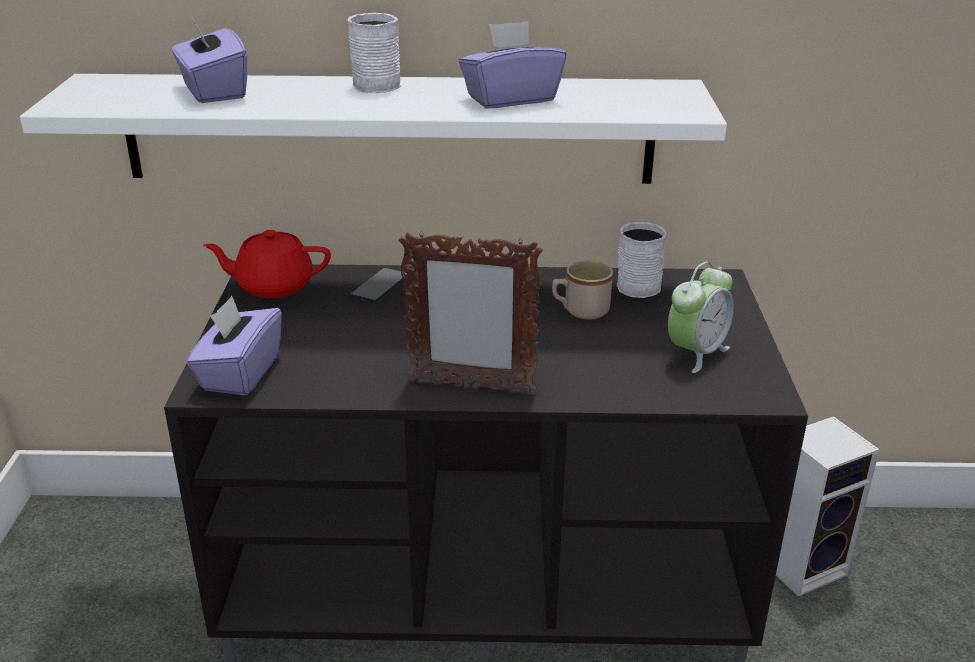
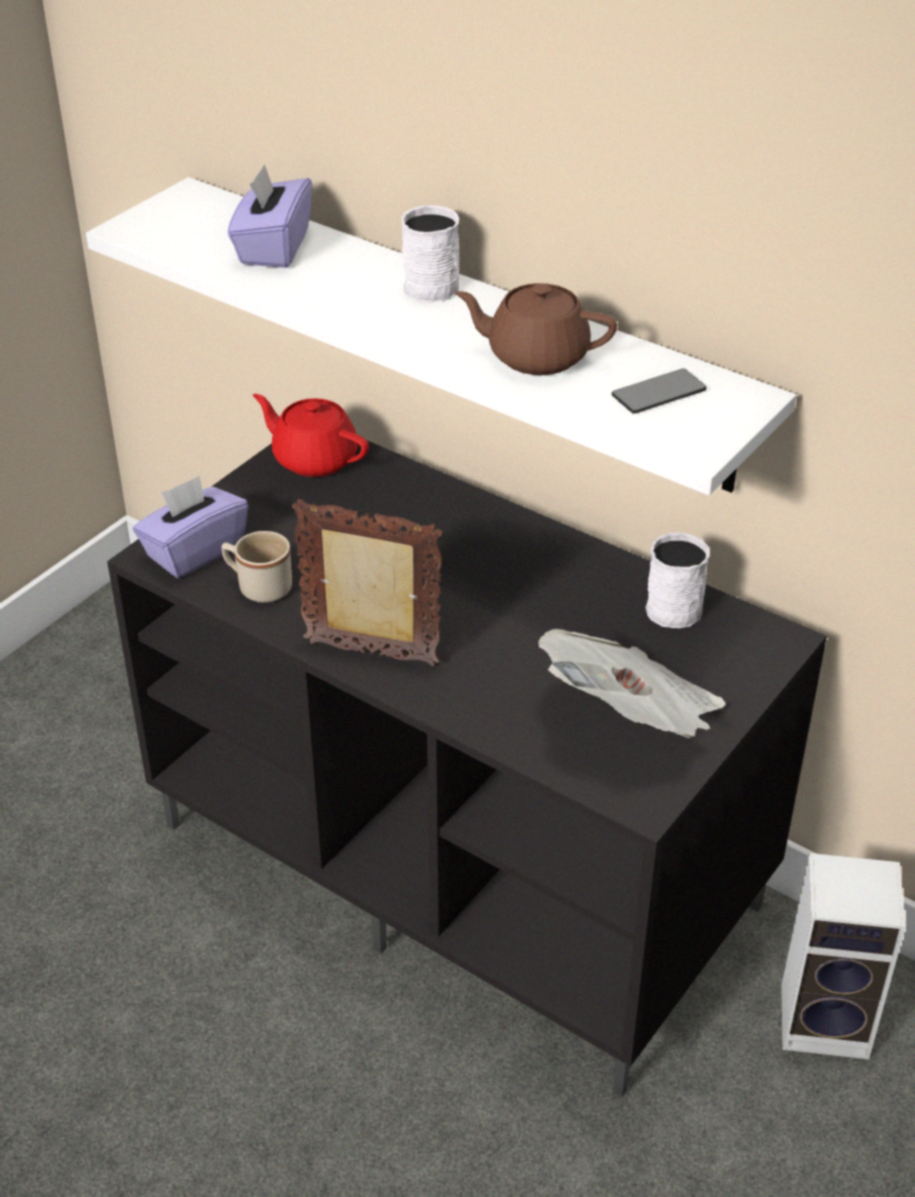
camera: 35 degrees right, 10 degrees up
phone [350,268,407,303] -> phone moved to [612,368,706,414]
picture frame [399,231,543,394] -> picture frame turned 150 degrees clockwise [292,499,443,666]
purple tissue box [459,21,567,108] -> brown teapot [454,283,617,375]
beige mug [552,260,613,320] -> beige mug moved to [222,531,292,603]
alarm clock [668,262,734,373] -> newspaper [538,629,726,738]

